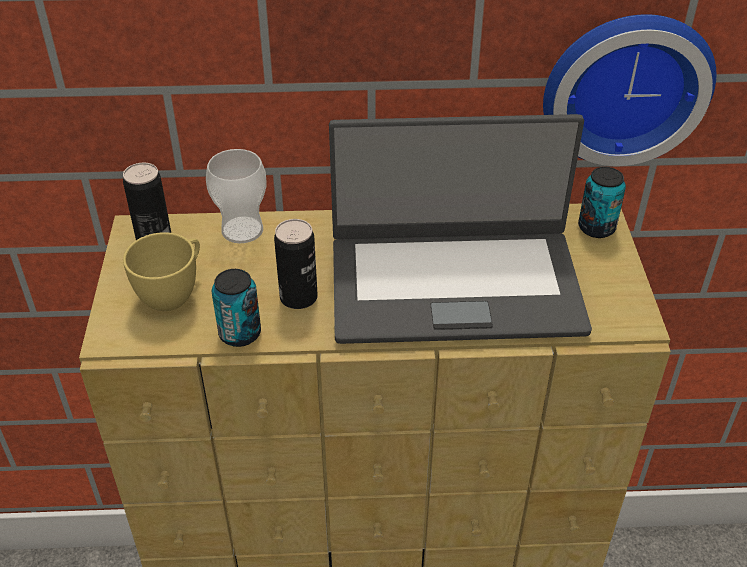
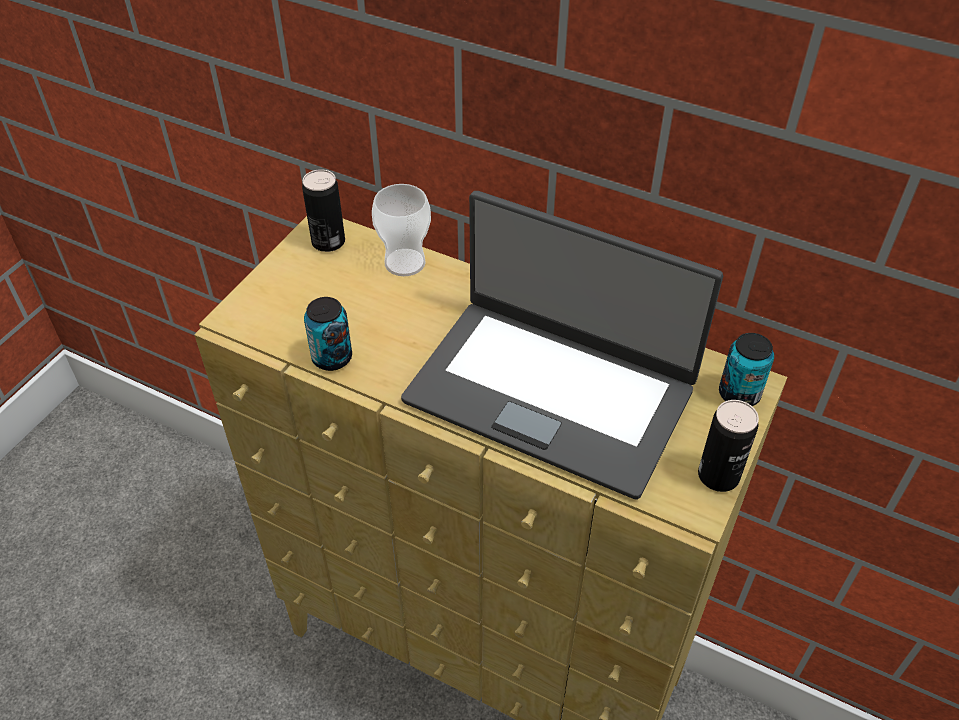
camera: 30 degrees right, 5 degrees up
yellow cup [123,232,200,311] -> none
can [274,219,318,309] -> can moved to [698,400,759,492]
wall clock [543,14,717,166] -> none

